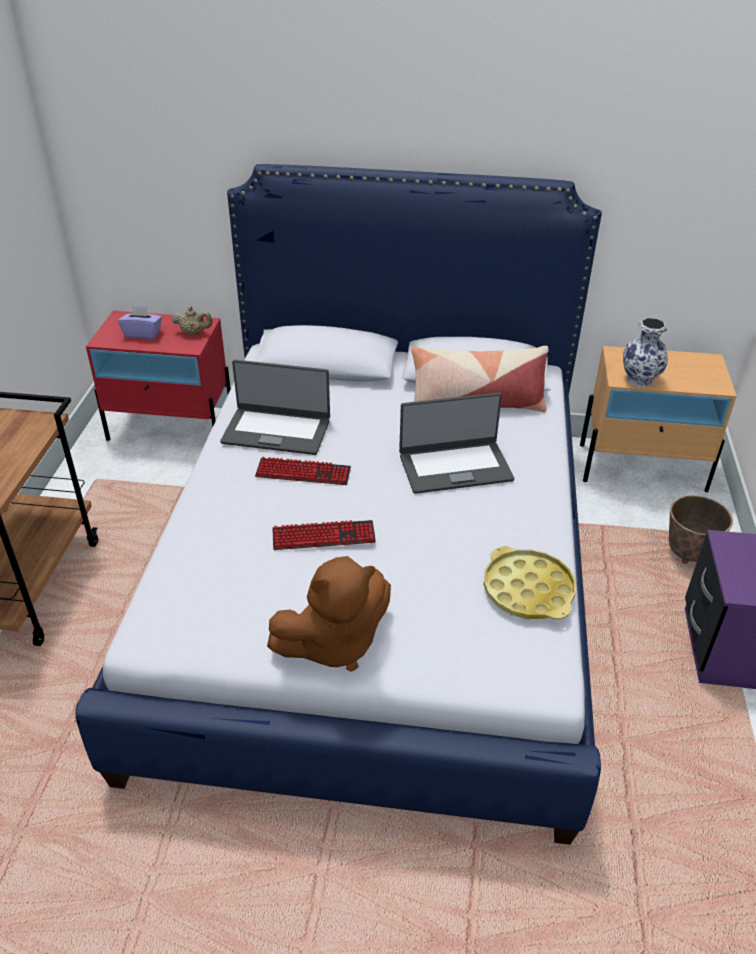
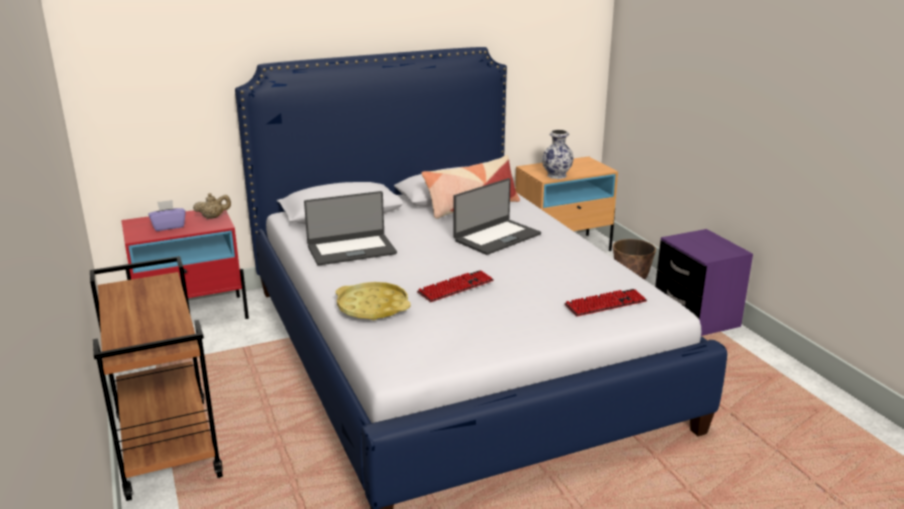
camera: 30 degrees left, 15 degrees down
keyboard [255,457,351,485] -> keyboard moved to [564,289,647,316]
brown plush toy [267,556,391,671] -> none
yellow tray [484,546,576,620] -> yellow tray moved to [336,282,411,320]

